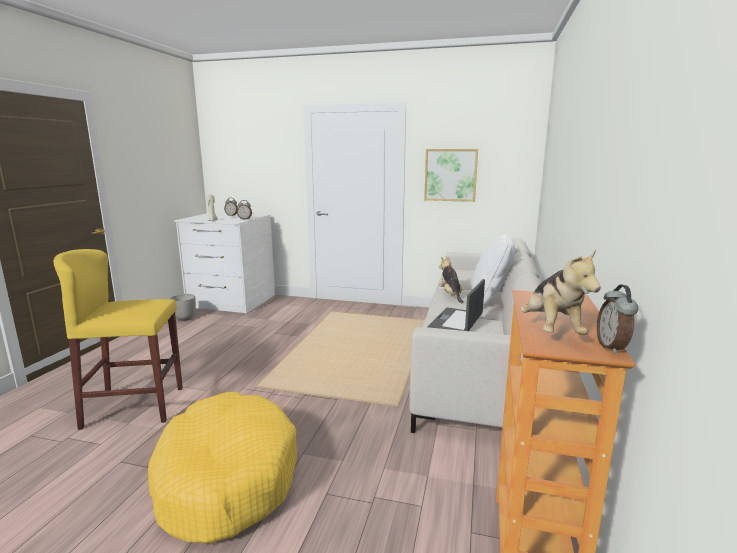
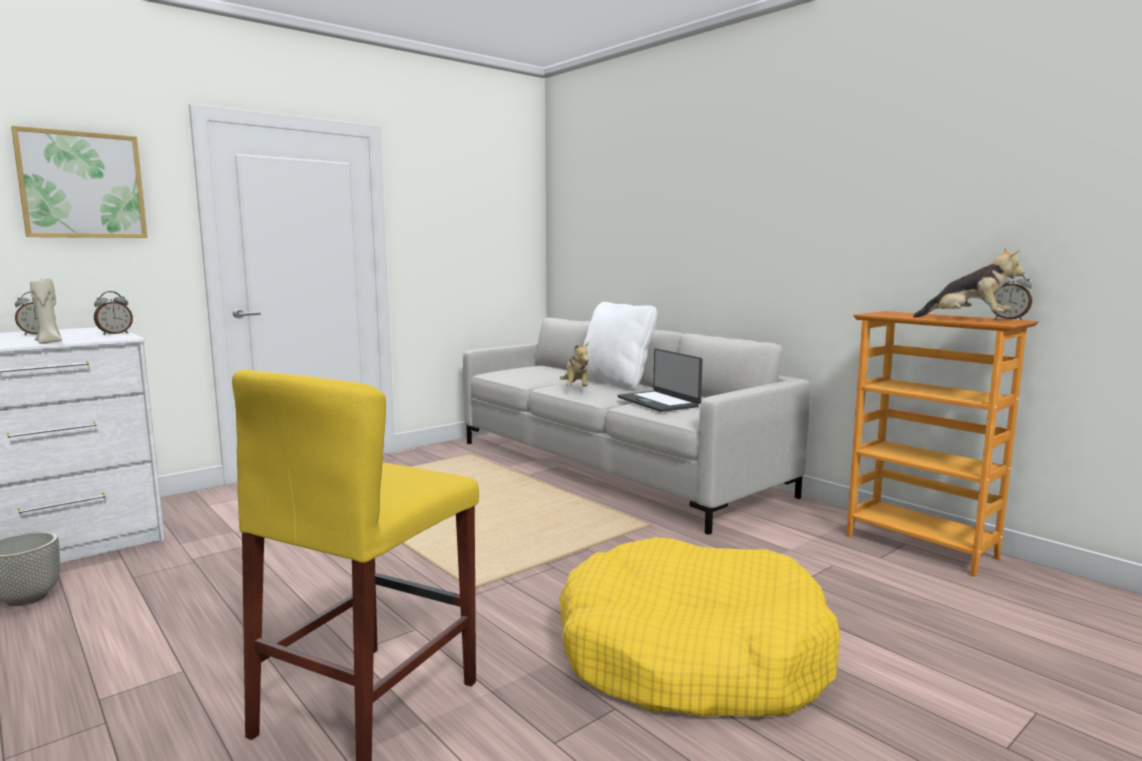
camera: 55 degrees left, 5 degrees down
picture [424,149,478,202] -> picture moved to [11,126,148,238]
plush toy [439,256,465,304] -> plush toy turned 120 degrees counterclockwise [560,342,589,387]

